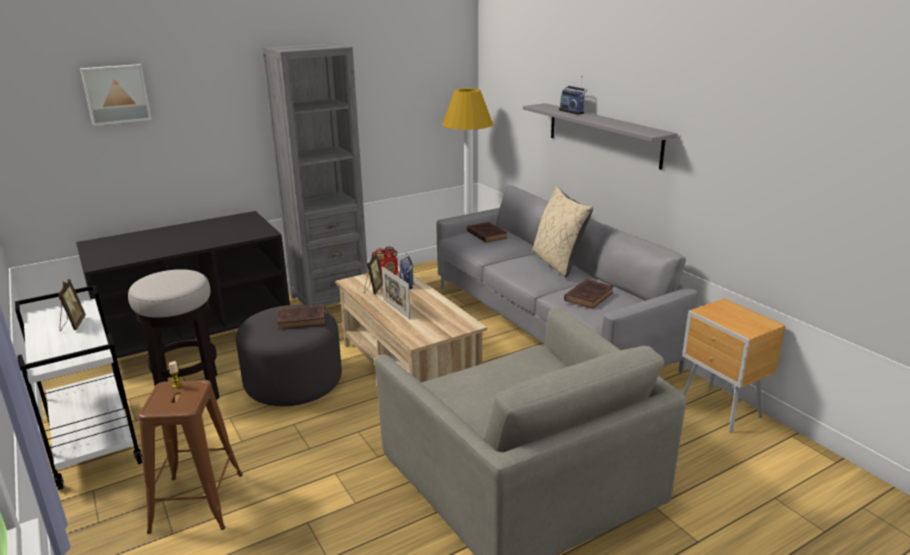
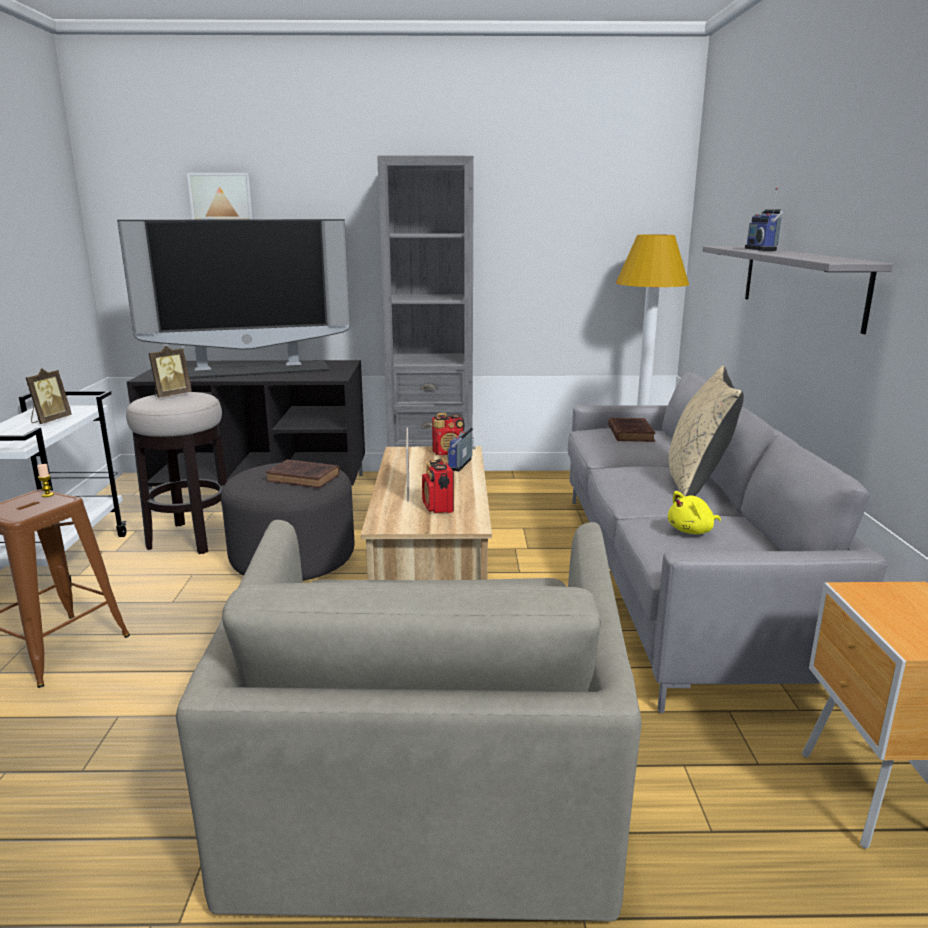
camera: 30 degrees right, 5 degrees down
picture frame [364,253,383,295] -> picture frame moved to [149,346,192,398]
brown book [564,279,614,309] -> yellow plush toy [668,491,721,534]
none -> television [117,219,350,379]
none -> radio [422,457,454,513]

